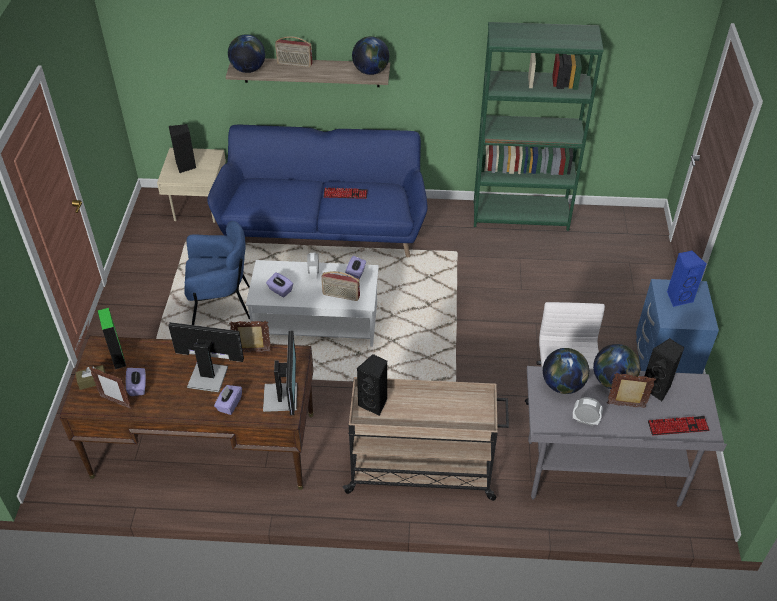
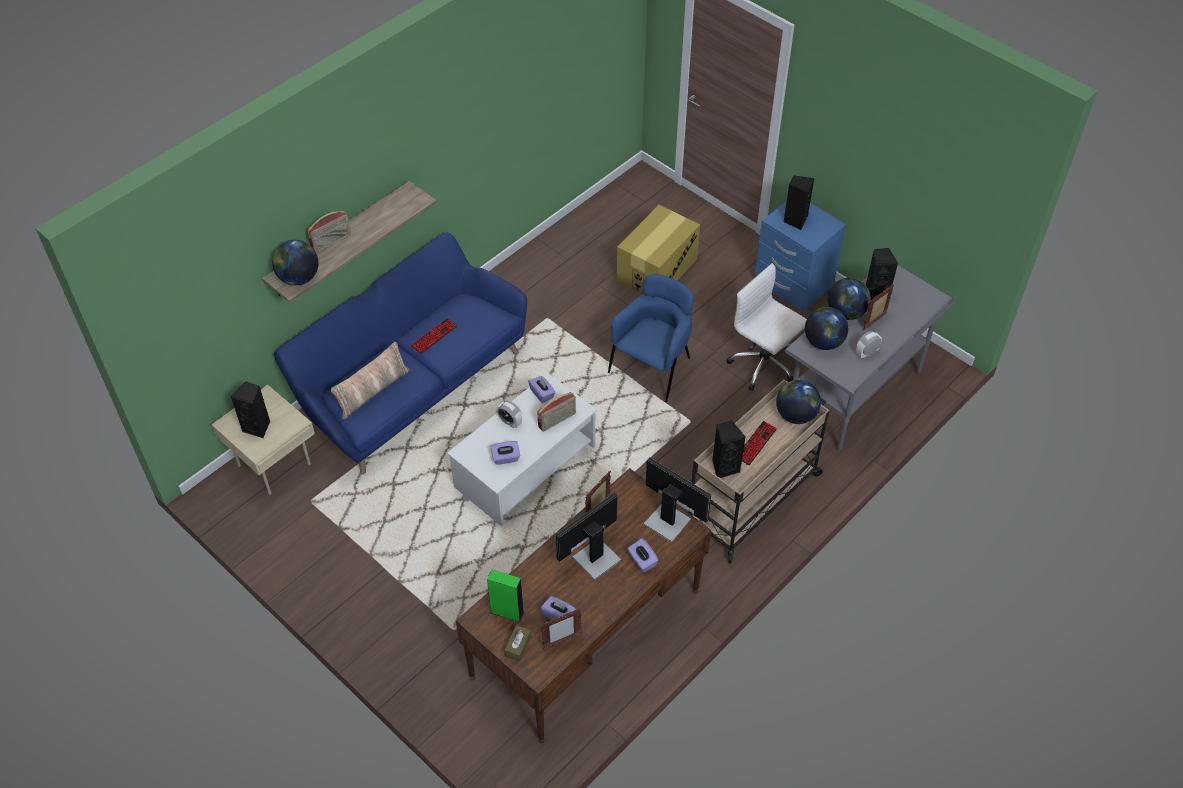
camera: 50 degrees left, 5 degrees up
blue armchair [184,221,250,325] -> blue armchair moved to [608,274,694,402]
globe [352,36,389,75] -> globe moved to [776,380,821,424]
green bookcase [474,22,604,231] -> none
keyboard [648,416,709,436] -> keyboard moved to [742,421,777,466]
blue speaker [667,251,706,307] -> black speaker [783,176,814,230]
none -> pillow [331,342,410,420]
none -> cardboard box [617,205,700,295]

